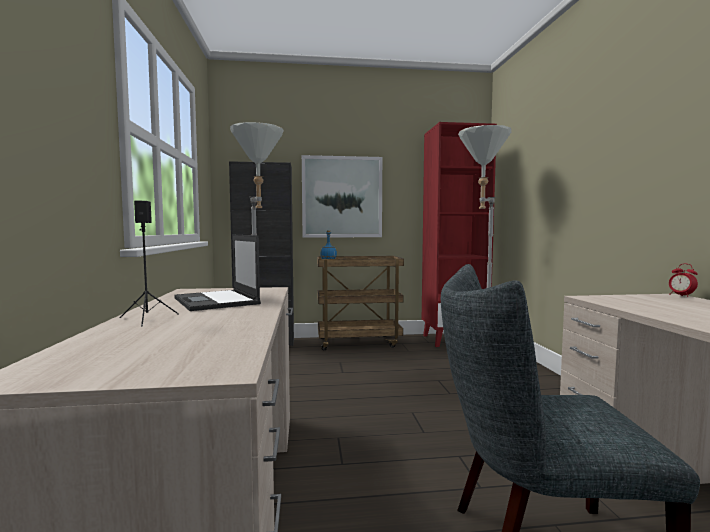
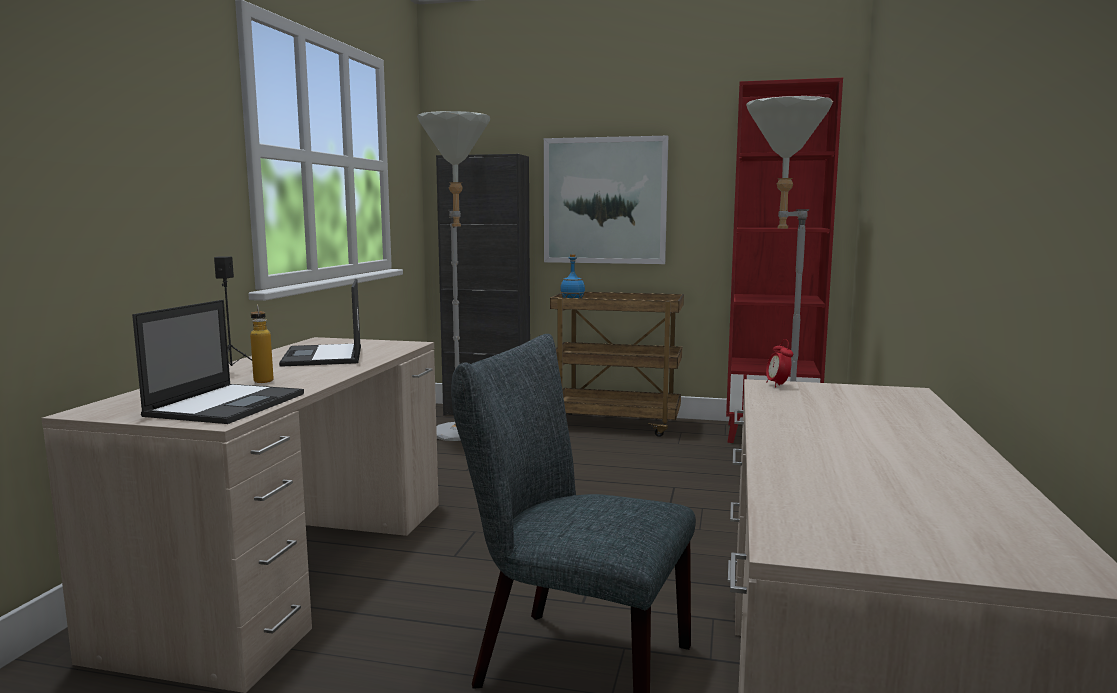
camera: 20 degrees right, 5 degrees up
alarm clock [669,264,698,297] -> alarm clock moved to [766,339,793,387]
none -> laptop [132,300,304,424]
none -> bottle [250,304,274,383]

